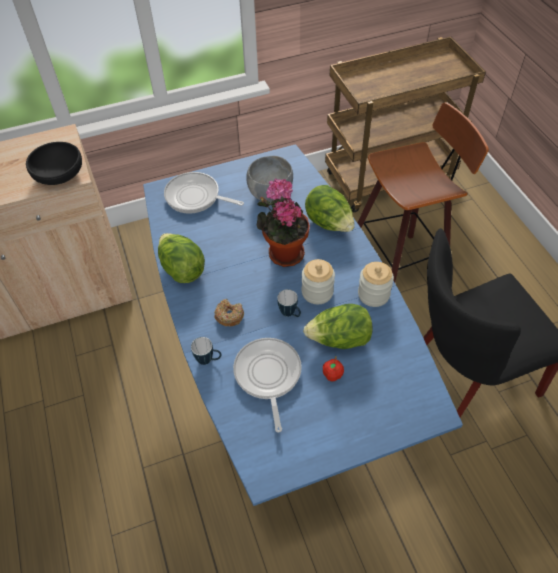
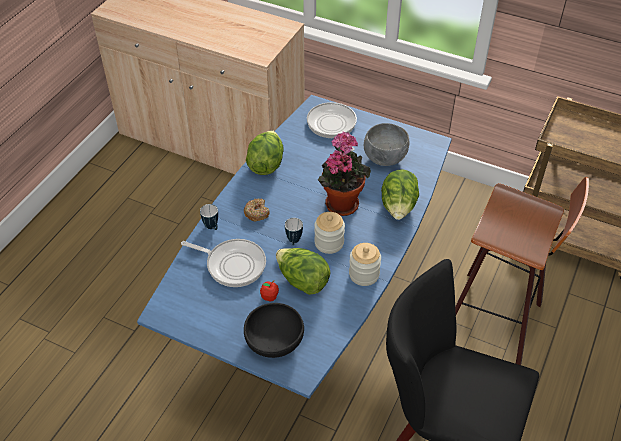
camera: 45 degrees right, 5 degrees down
black bowl [26,142,82,185] -> black bowl moved to [244,303,304,358]
frying pan [233,338,302,433] -> frying pan turned 75 degrees clockwise [181,239,266,287]

